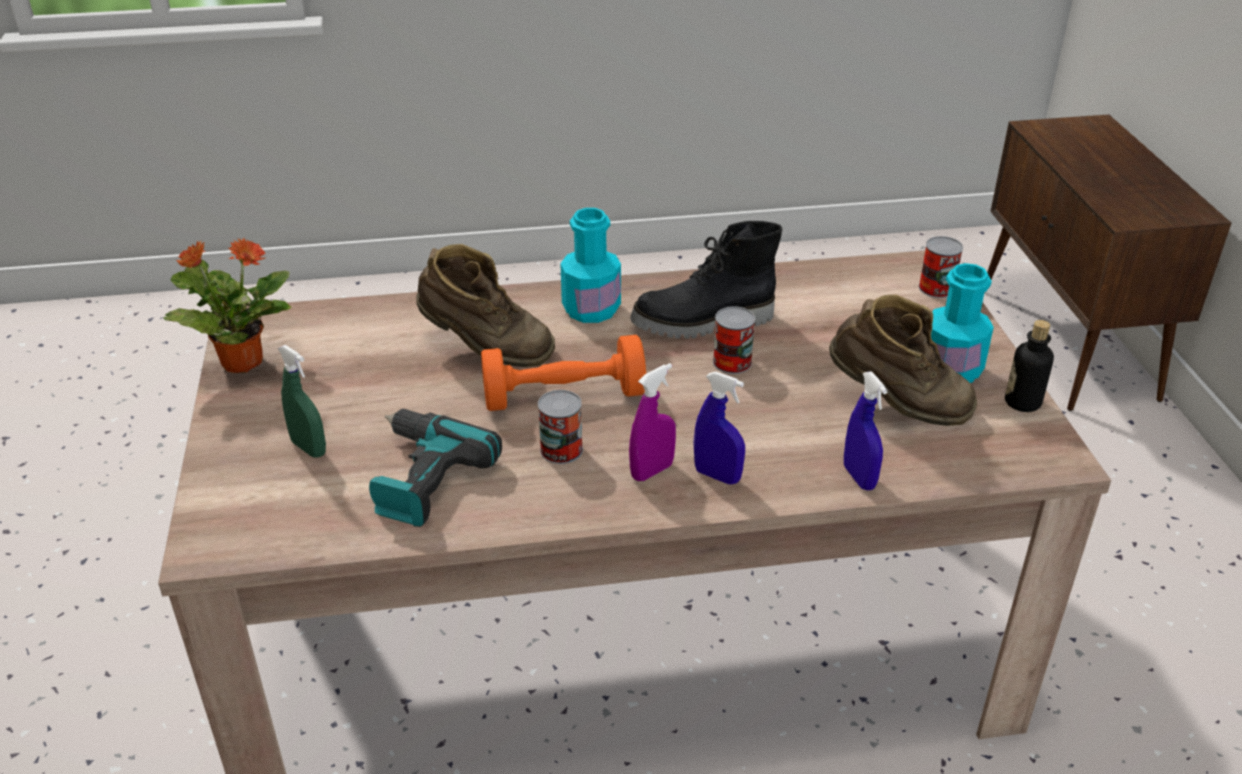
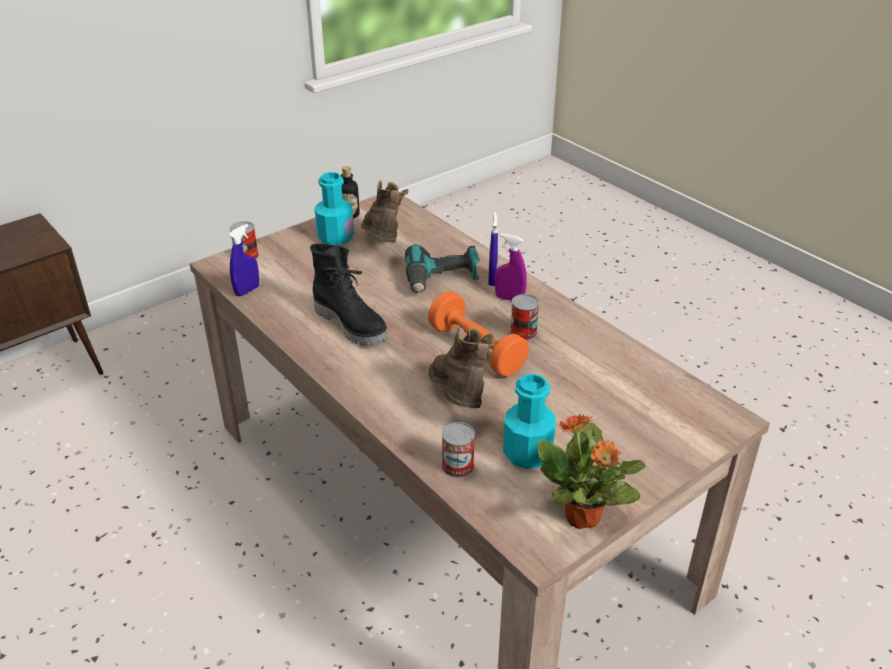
camera: 120 degrees left, 0 degrees up
green spray bottle [278,345,326,457] -> none
power drill [369,409,502,527] -> power drill moved to [405,244,480,293]
turquoise bottle [560,208,621,323] -> turquoise bottle moved to [503,374,556,469]
can [713,306,755,374] -> can moved to [442,422,475,478]
blue spray bottle [844,371,888,490] -> blue spray bottle moved to [229,224,259,296]

